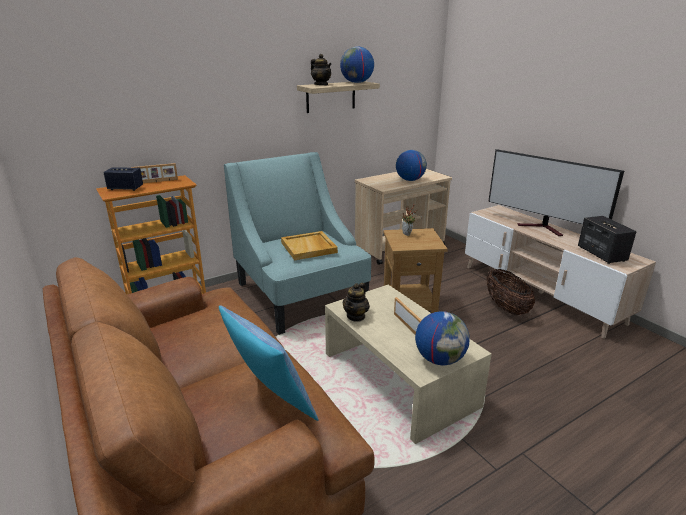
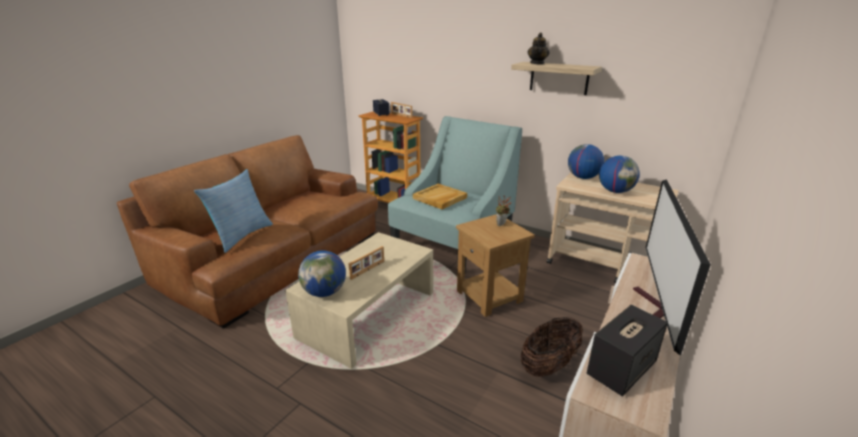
camera: 65 degrees right, 0 degrees up
globe [340,46,374,83] -> globe moved to [568,144,604,179]
teapot [342,283,370,322] -> none

